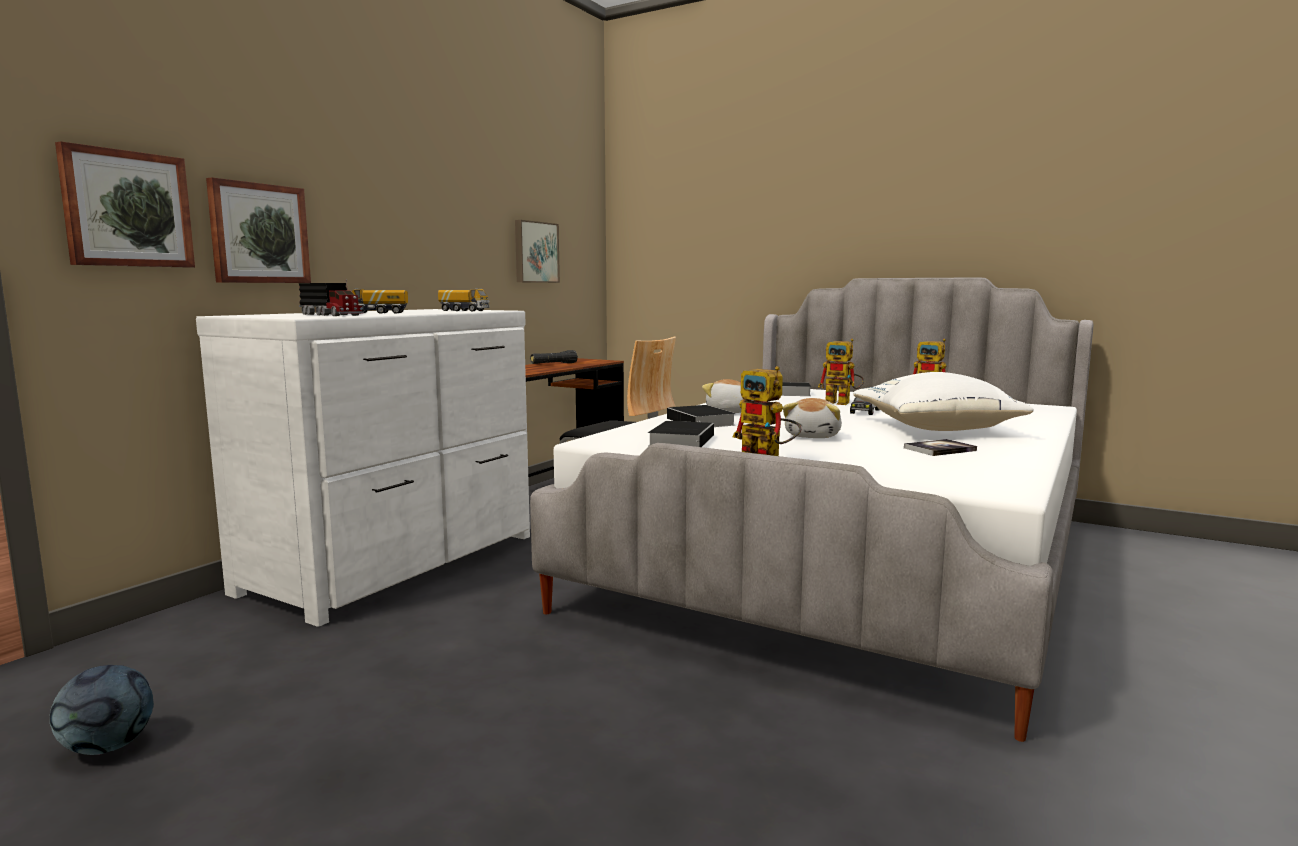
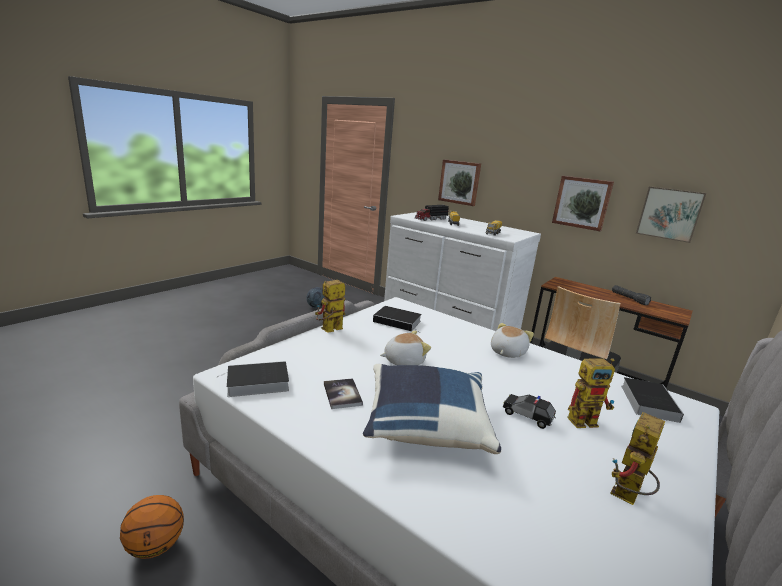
camera: 95 degrees right, 10 degrees up
picture [55,141,195,268] -> picture moved to [552,176,614,231]
book [667,405,736,427] -> book moved to [216,361,289,397]
plush toy [783,398,842,438] -> plush toy turned 135 degrees clockwise [380,330,431,365]
toy robot [818,339,864,405] -> toy robot turned 135 degrees counterclockwise [567,358,615,428]
white pillow [853,372,1034,431] -> blue pillow [363,364,501,454]
none -> basketball [120,495,184,559]

